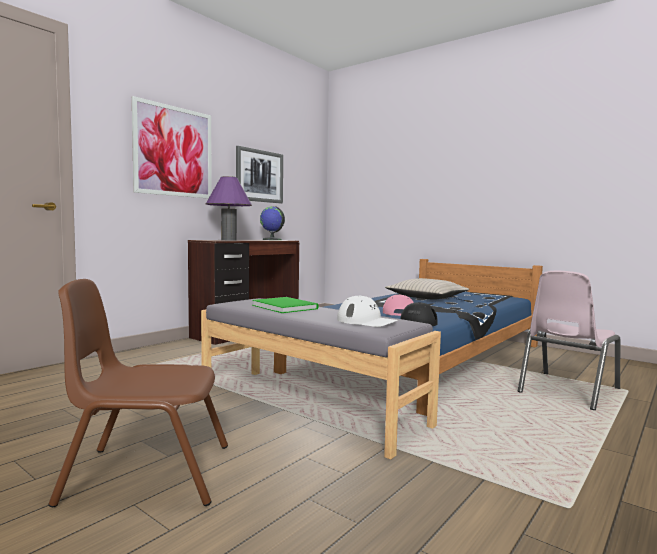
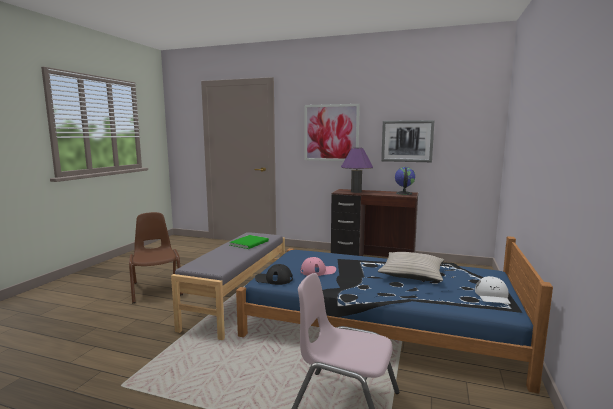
camera: 70 degrees right, 5 degrees up
white cap [337,295,398,327] -> white cap moved to [475,276,511,304]

